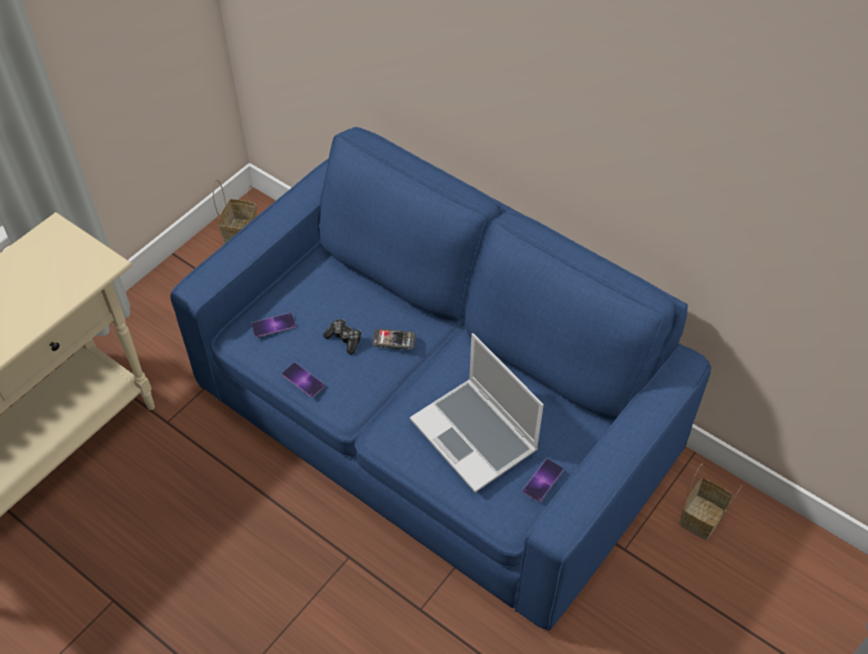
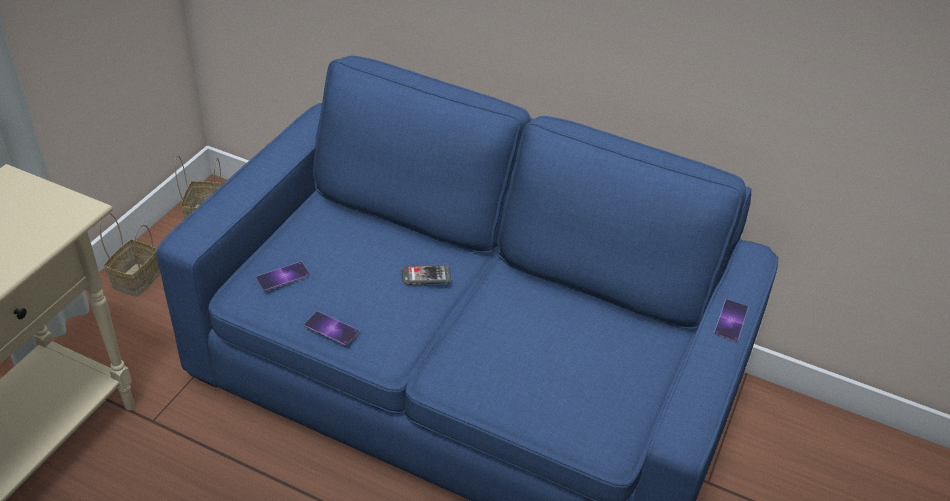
camera: 15 degrees left, 10 degrees down
game controller [323,319,361,355] -> none
laptop [410,333,544,493] -> none
phone [523,459,564,502] -> phone moved to [714,299,749,342]
basket [679,463,742,540] -> basket moved to [100,213,161,297]

